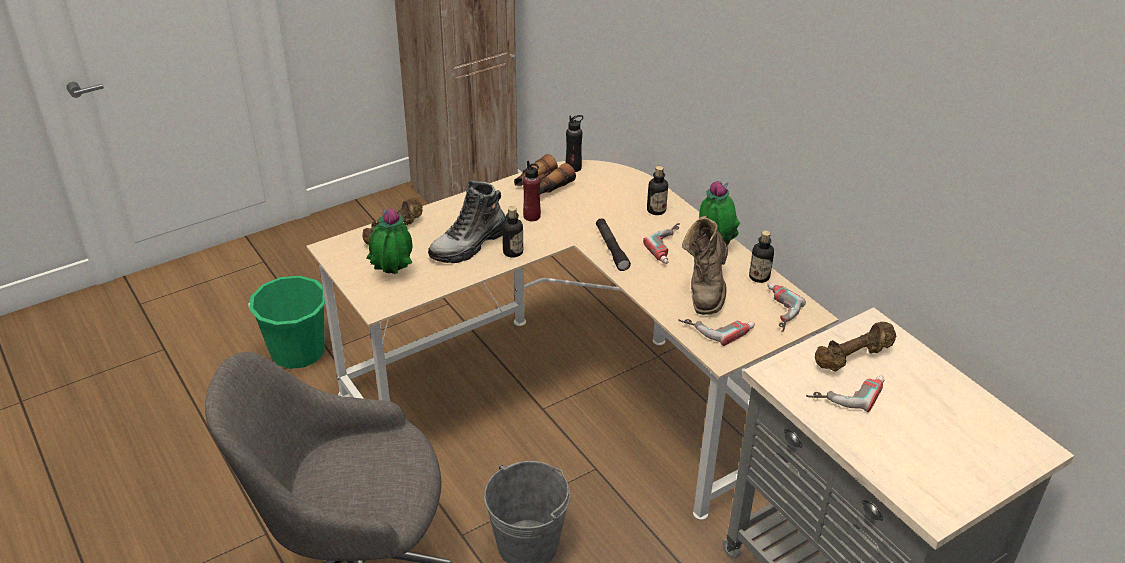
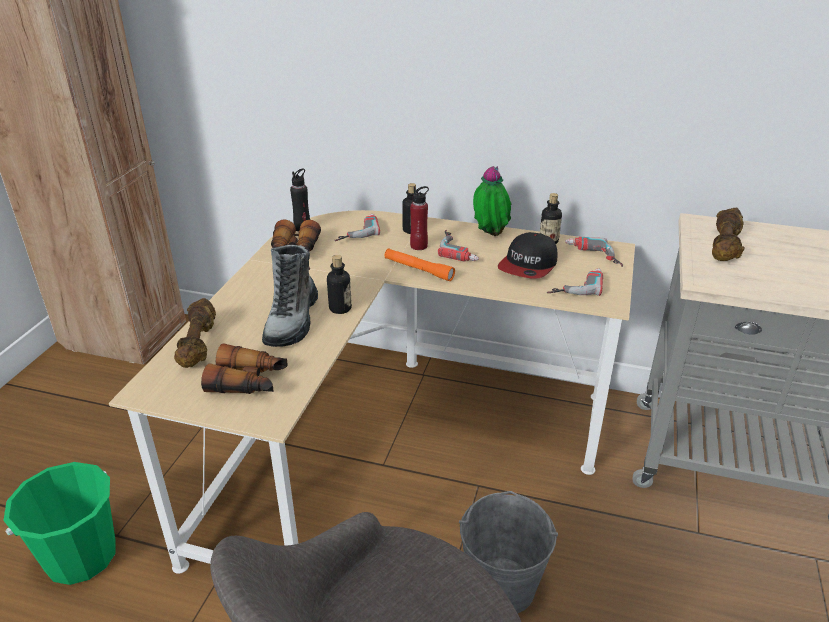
camera: 40 degrees left, 5 degrees down
potted plant [367,208,412,274] -> binoculars [201,343,288,394]
red bottle [523,161,541,221] -> red bottle moved to [410,186,429,250]
black flashlight [596,218,631,271] -> orange flashlight [384,249,455,281]
brown boot [682,216,728,315] -> cap [498,232,557,278]
power drill [806,375,884,412] -> power drill moved to [334,214,380,241]

